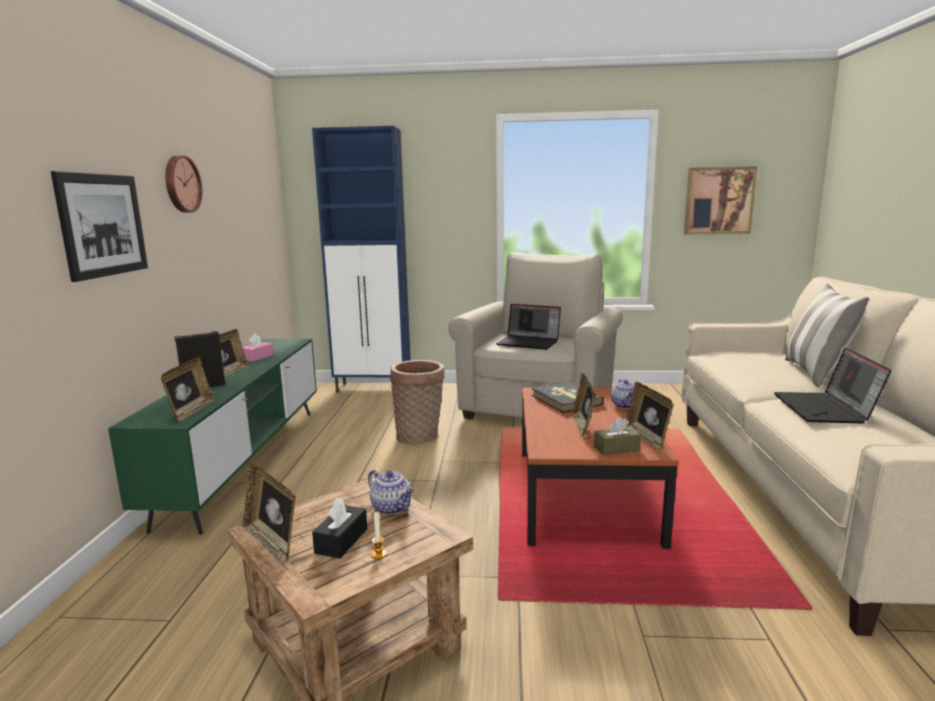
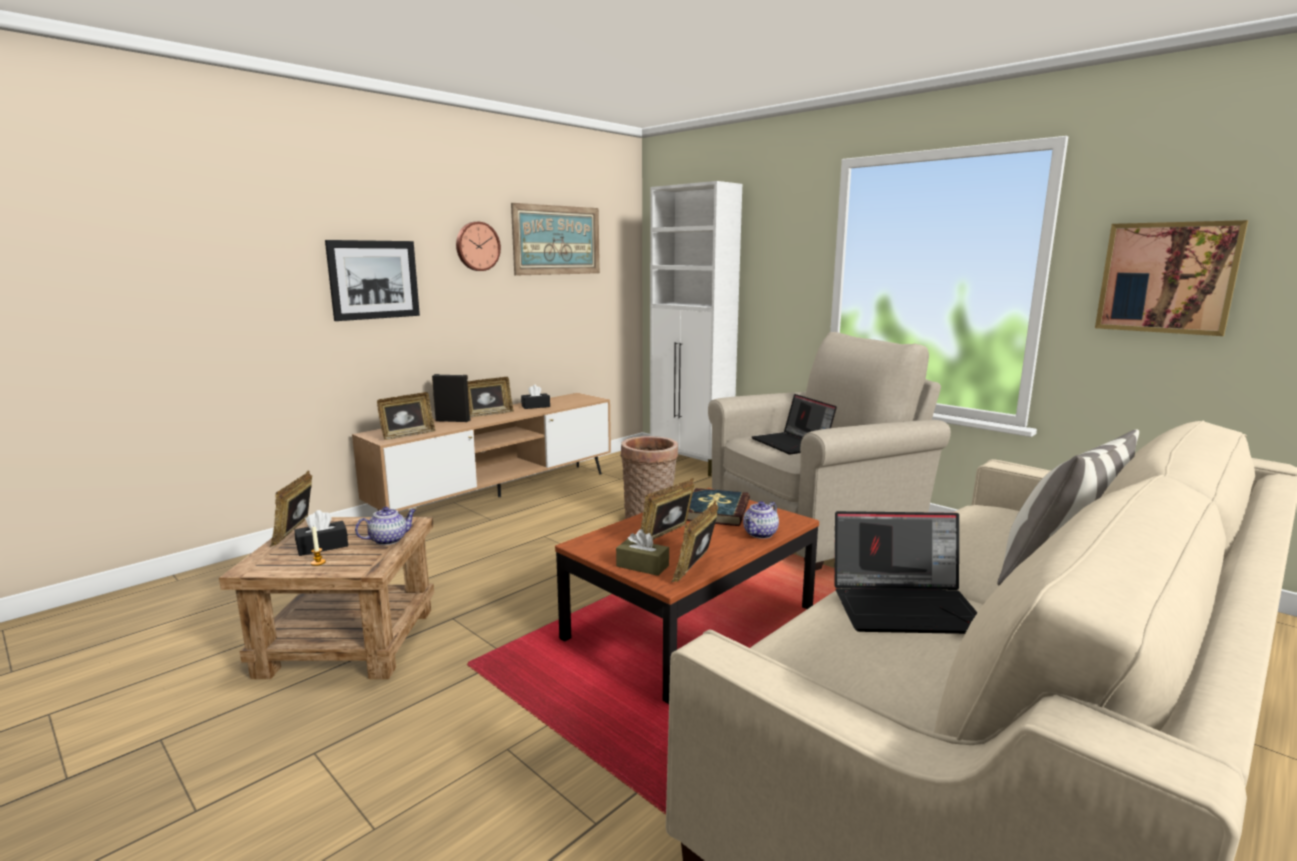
camera: 40 degrees right, 0 degrees up
green tv stand [108,339,317,535] -> brown tv stand [352,393,611,513]
pink tissue box [243,334,274,362] -> black tissue box [521,385,550,409]
blue cabinet [312,126,411,393] -> white cabinet [650,181,742,476]
teapot [368,470,414,515] -> teapot turned 120 degrees counterclockwise [355,507,416,545]
laptop [774,347,892,423] -> laptop turned 135 degrees counterclockwise [834,511,977,634]
none -> picture [511,203,600,276]

